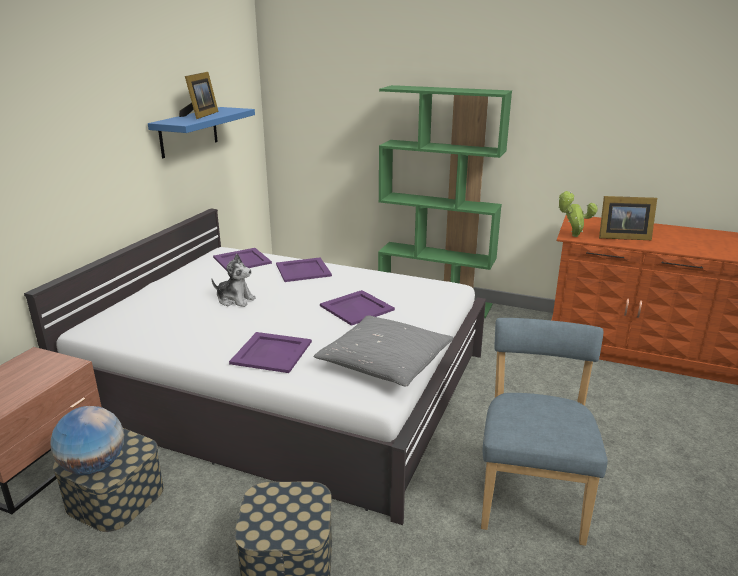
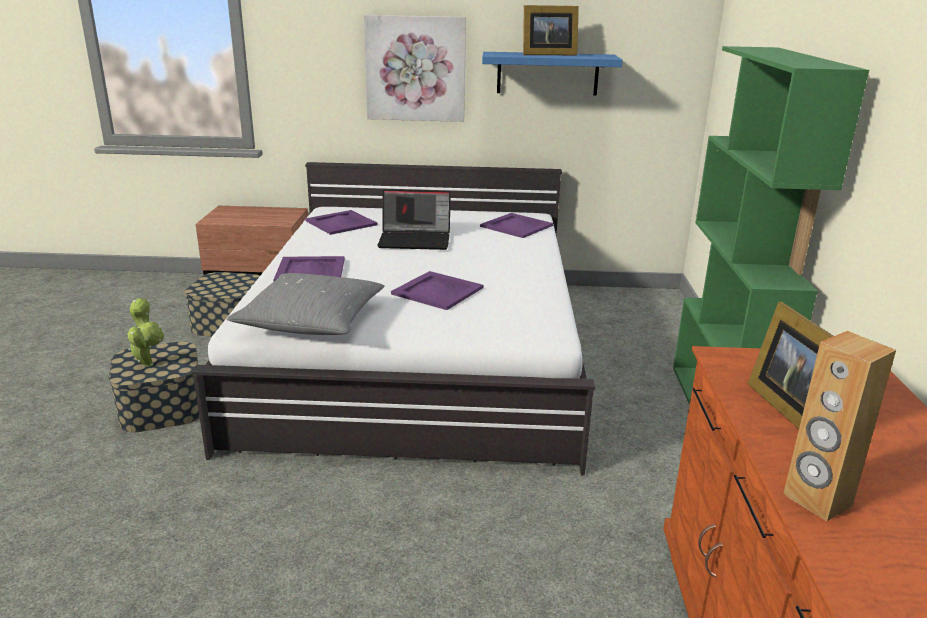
camera: 70 degrees right, 0 degrees up
globe [50,406,124,475] -> none
plush toy [212,254,256,307] -> laptop [377,189,451,250]
purple tray [276,257,332,282] -> purple tray moved to [305,210,377,235]
blue chair [481,318,608,546] -> none
potted plant [558,191,598,237] -> potted plant moved to [127,298,164,367]
none -> picture [364,15,466,122]
none -> brown speaker [783,331,896,521]

